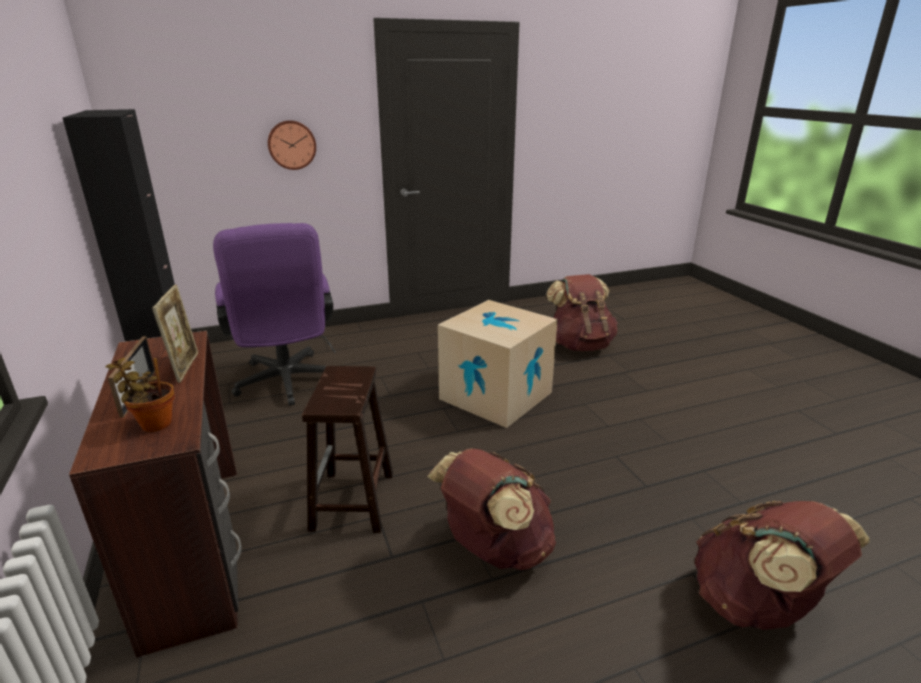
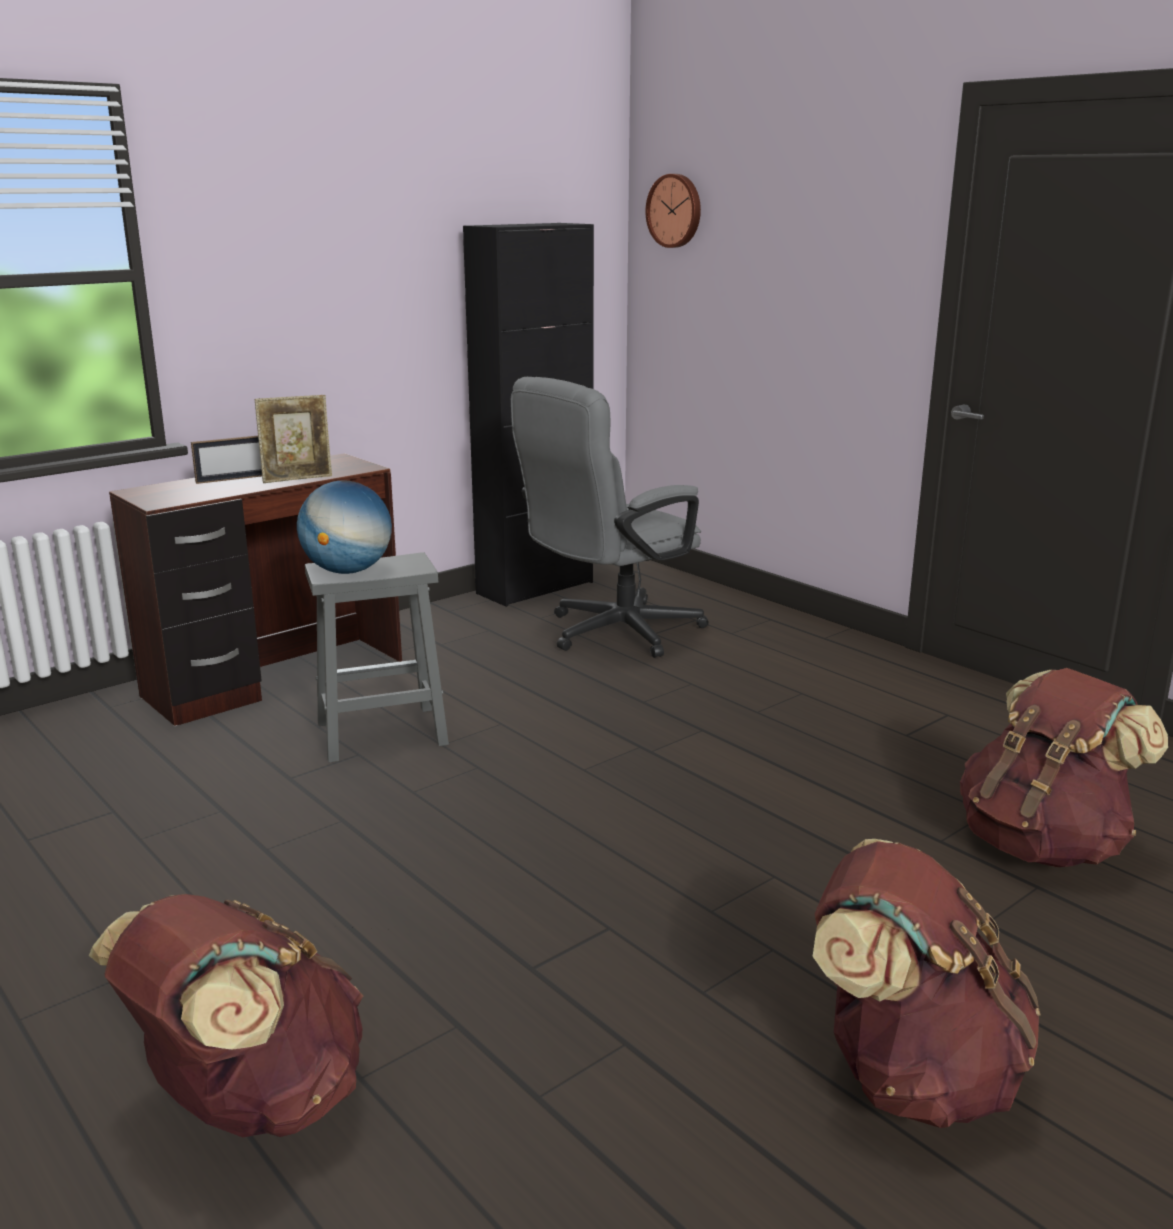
camera: 70 degrees right, 5 degrees down
potted plant [105,358,175,432] -> none
purple office chair [213,223,336,406] -> grey office chair [511,377,709,658]
wall clock [268,120,316,170] -> wall clock moved to [645,174,701,248]
brown stool [302,366,393,533] -> grey stool [305,552,449,763]
brown backpack [427,449,556,570] -> brown backpack moved to [813,839,1041,1128]
cardboard box [438,300,558,428] -> none
none -> globe [297,480,392,574]

